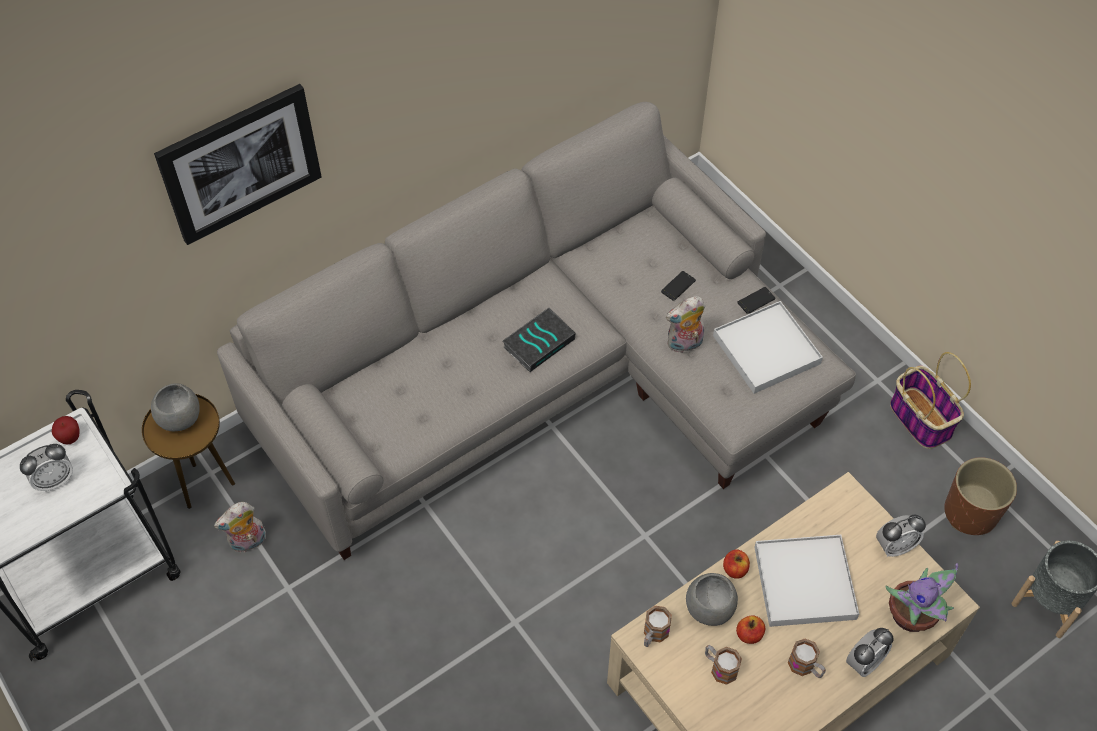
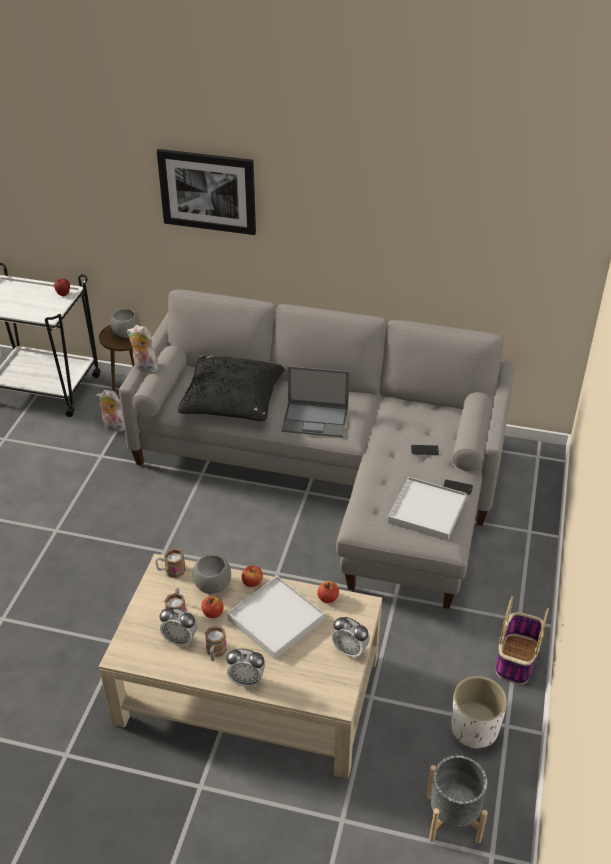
camera: 50 degrees right, 15 degrees down
alarm clock [20,444,73,492] -> alarm clock moved to [160,607,198,647]
book [502,308,575,372] -> laptop [281,366,349,437]
plush toy [666,296,705,353] -> plush toy moved to [127,325,159,373]
potted plant [885,563,958,632] -> none
brown planter [944,457,1017,535] -> white planter [451,676,507,749]
none -> black pillow [178,355,285,421]
none -> apple [317,581,339,603]

